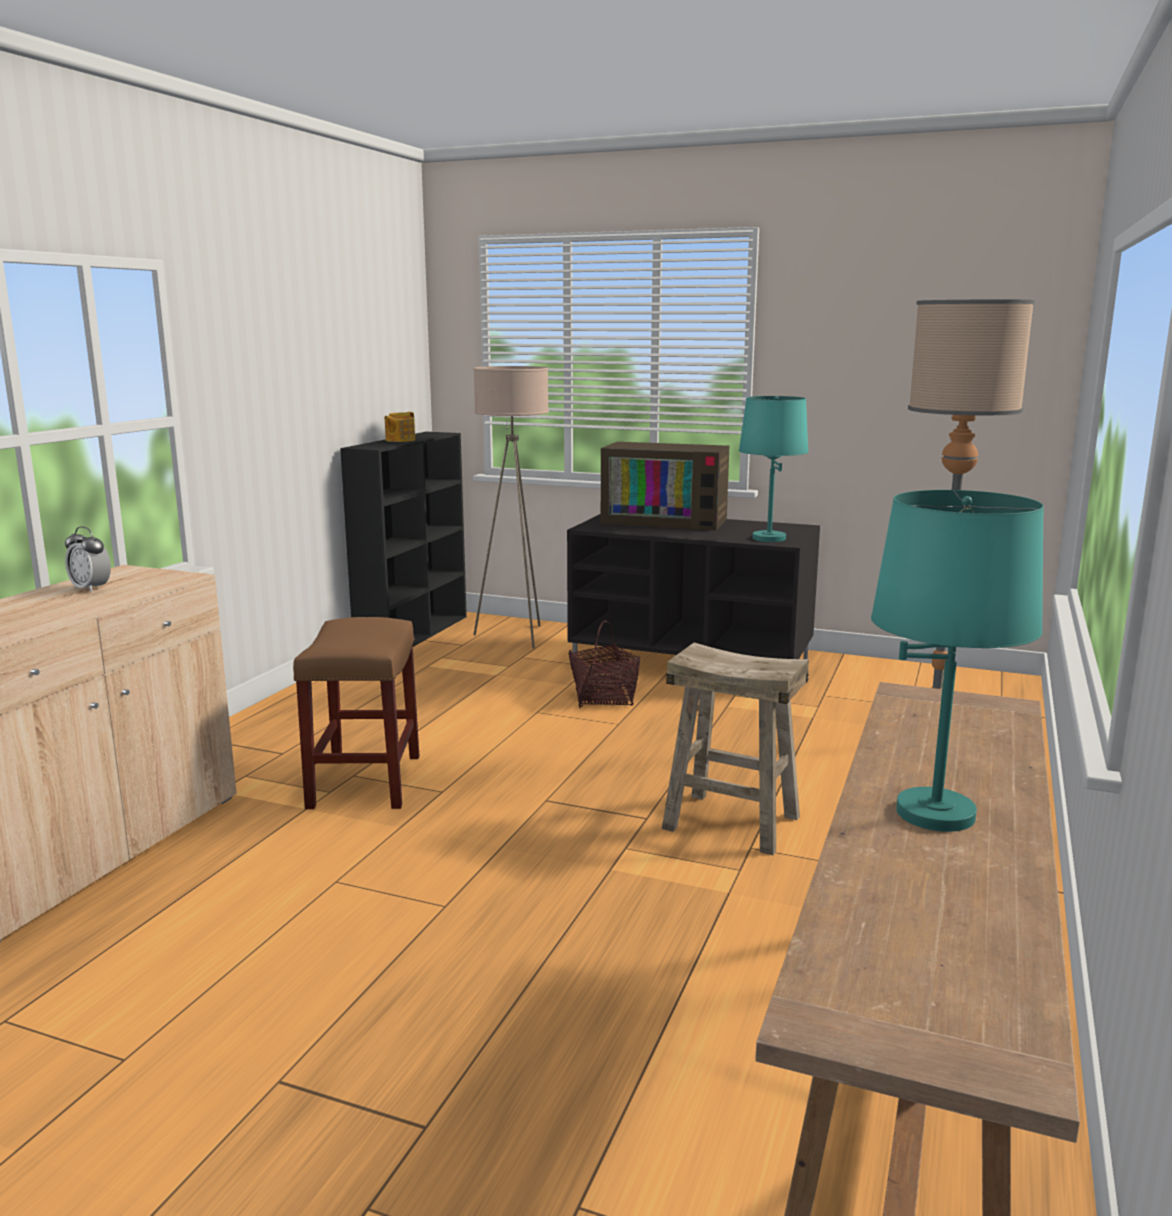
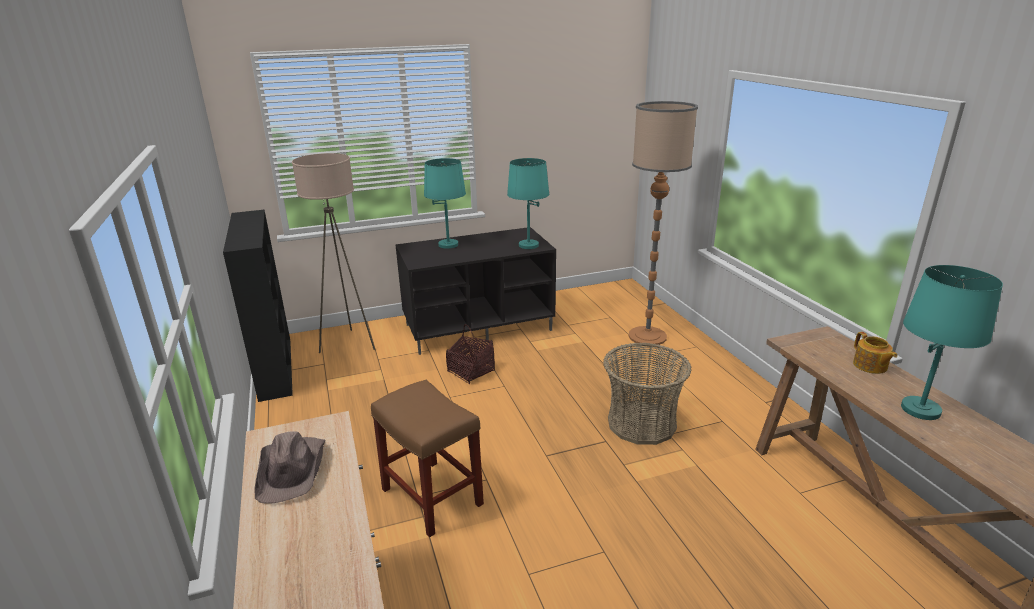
camera: 40 degrees left, 10 degrees up
alarm clock [65,526,111,593] -> brown hat [254,431,326,504]
teapot [384,412,415,442] -> teapot moved to [853,332,897,374]
television [601,442,729,530] -> turquoise table lamp [424,158,466,249]
beige stool [662,643,809,855] -> basket [603,342,691,445]

